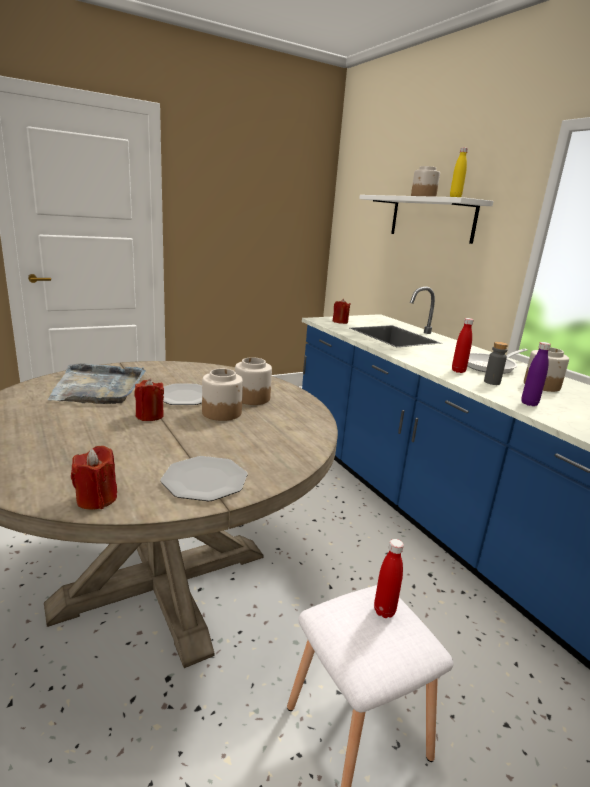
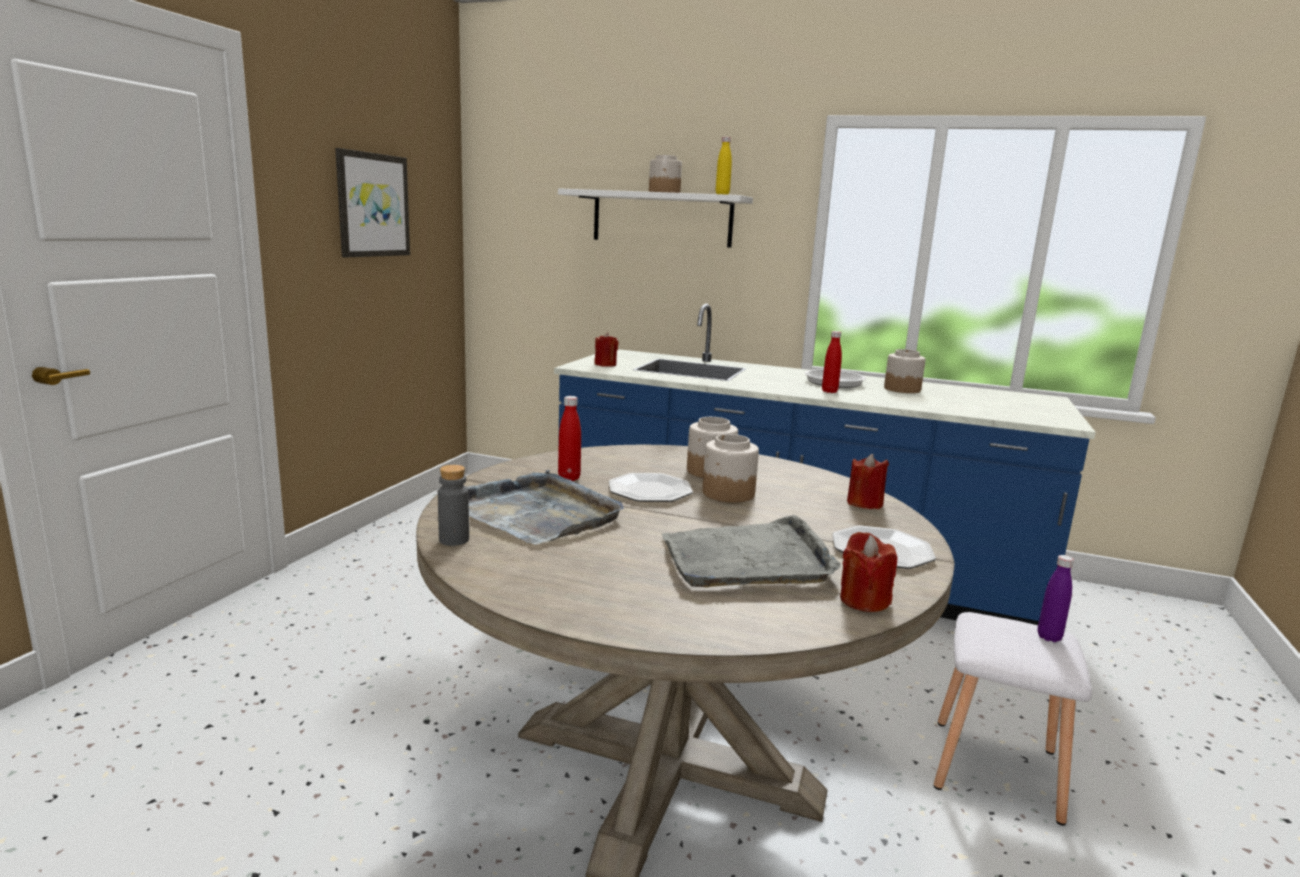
camera: 40 degrees left, 5 degrees down
red candle [134,378,164,421] -> red candle moved to [847,454,889,509]
red bottle [374,539,404,618] -> red bottle moved to [558,396,581,481]
grey bottle [484,342,508,385] -> grey bottle moved to [438,465,469,546]
purple bottle [521,342,551,406] -> purple bottle moved to [1038,555,1074,642]
none -> picture [335,148,410,258]
none -> grey tray [662,515,841,587]

